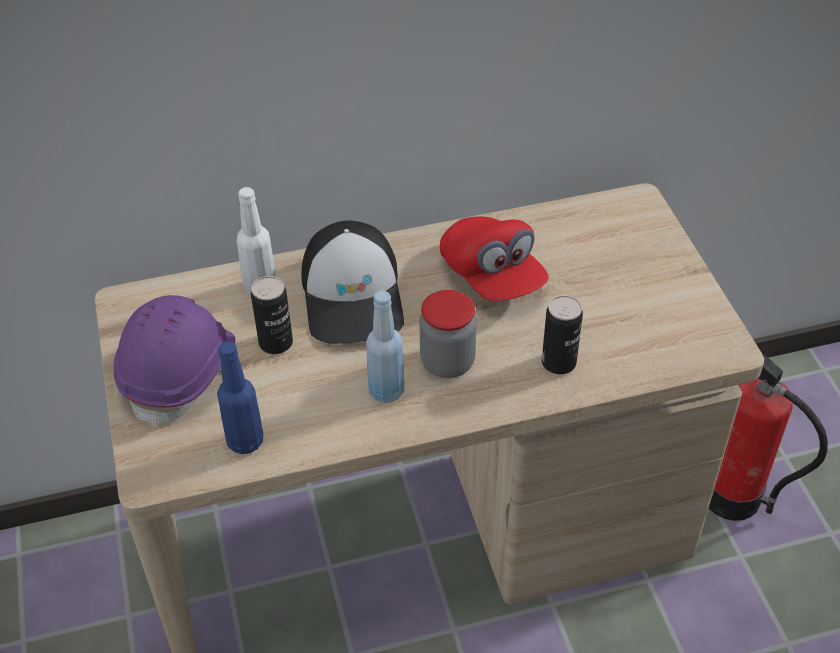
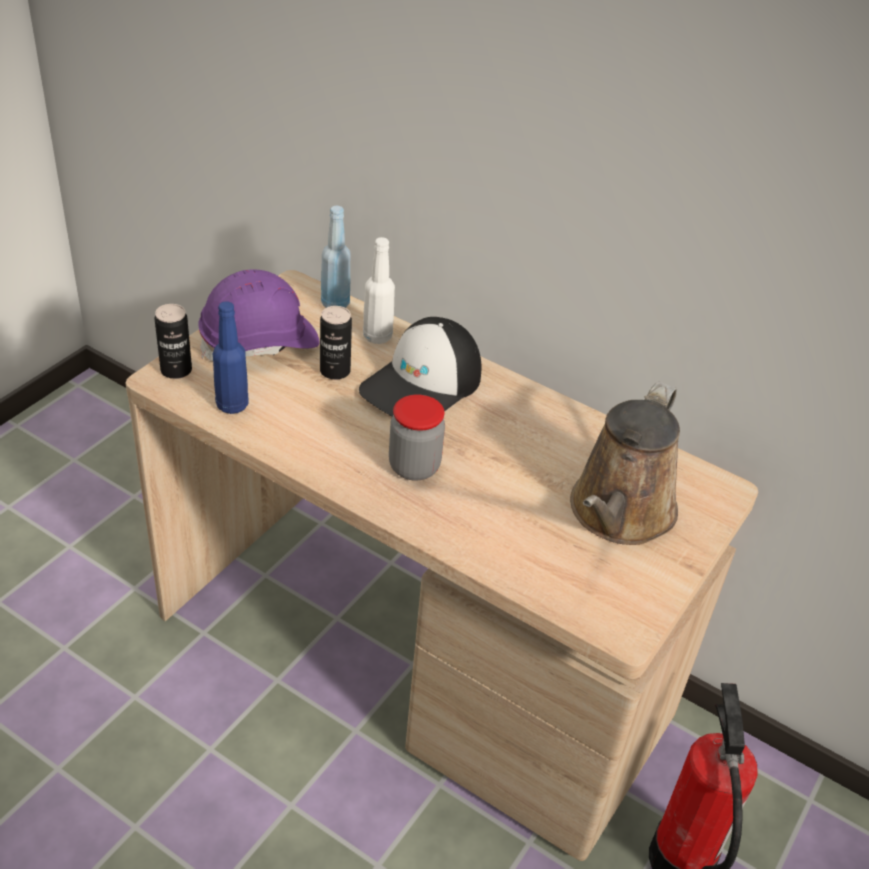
camera: 45 degrees right, 5 degrees down
blue bottle [366,290,405,403] -> blue bottle moved to [321,206,351,308]
red cap [440,216,549,301] -> none
can [542,295,583,374] -> can moved to [154,304,192,379]
none -> brown watering can [570,382,680,545]

